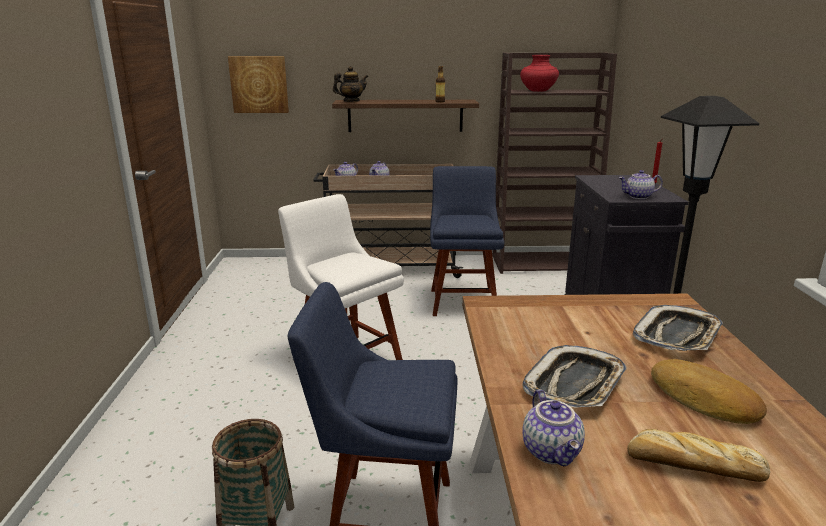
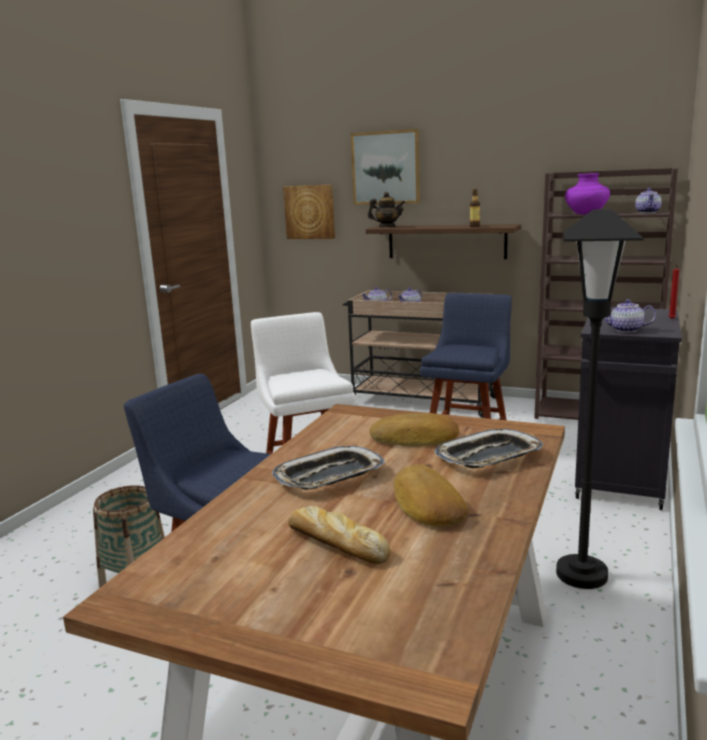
camera: 25 degrees right, 5 degrees down
red vase [520,55,559,92] -> purple vase [565,173,610,214]
teapot [522,389,585,466] -> teapot moved to [635,188,662,213]
none -> picture [351,129,420,205]
none -> bread [369,413,459,447]

